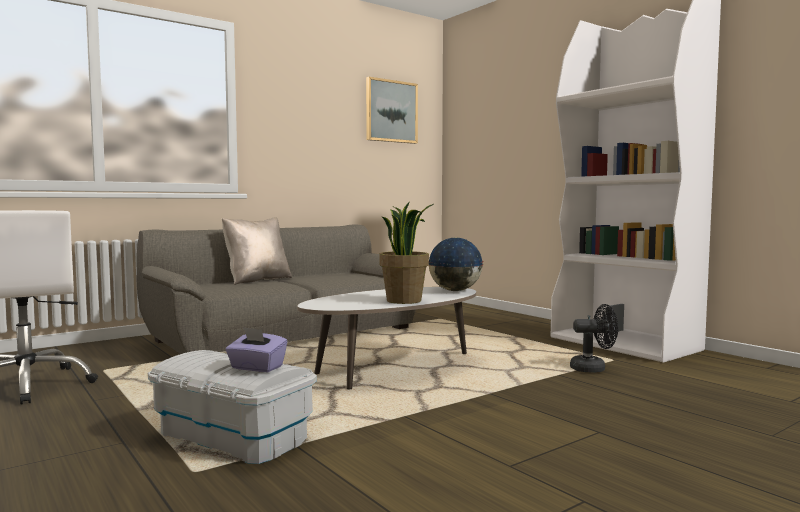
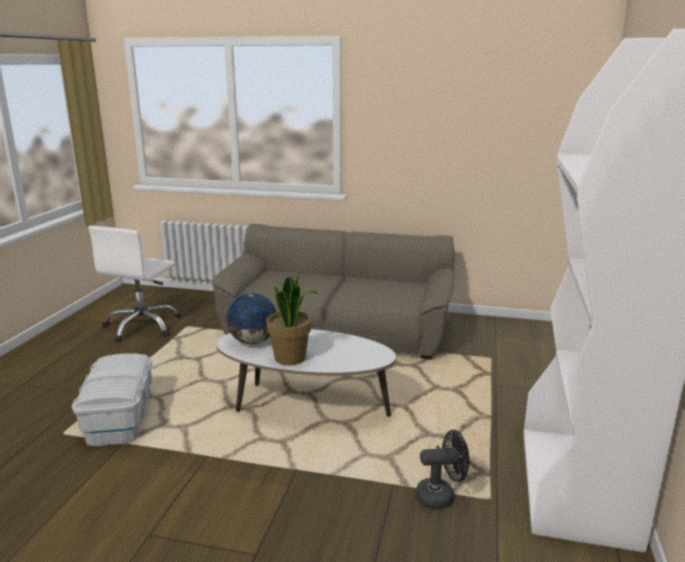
camera: 50 degrees right, 15 degrees up
beige pillow [222,217,292,285] -> none
purple tissue box [226,327,288,372] -> none
picture [366,77,418,144] -> none
globe [429,237,483,291] -> globe moved to [225,293,277,344]
black fan [570,304,618,373] -> black fan turned 60 degrees counterclockwise [416,430,470,509]

